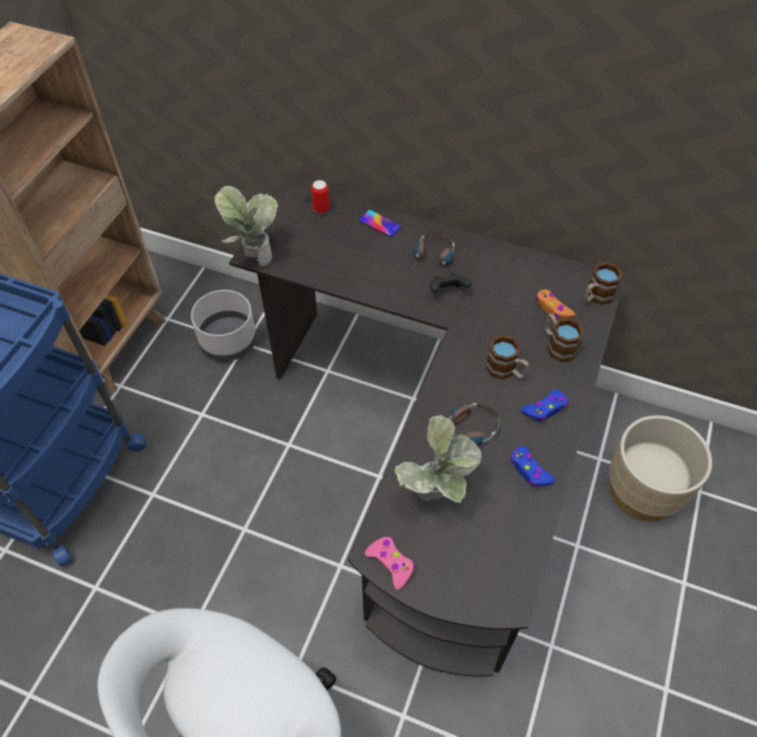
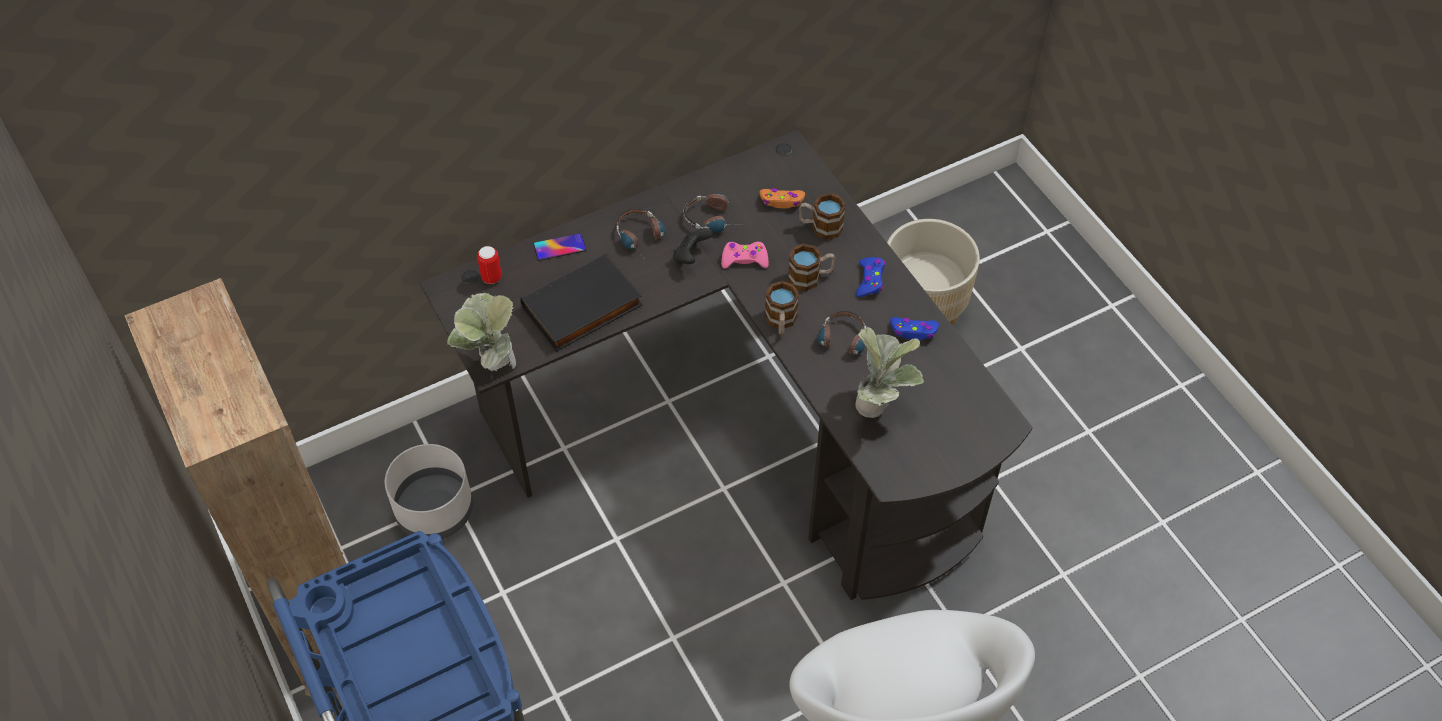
camera: 50 degrees left, 0 degrees up
pink game controller [365,536,415,590] -> pink game controller moved to [721,242,769,268]
mug [584,262,623,305] -> mug moved to [765,281,799,335]
none -> black book [520,253,643,351]
none -> headphones [683,194,745,232]

